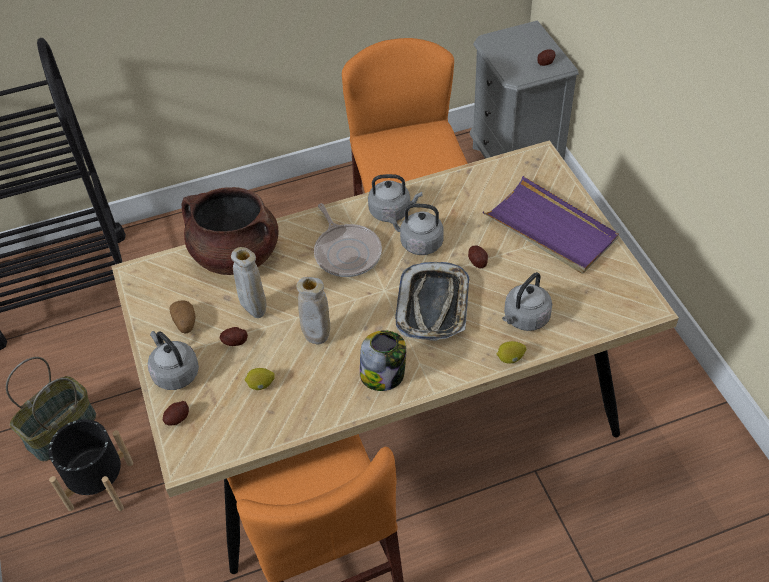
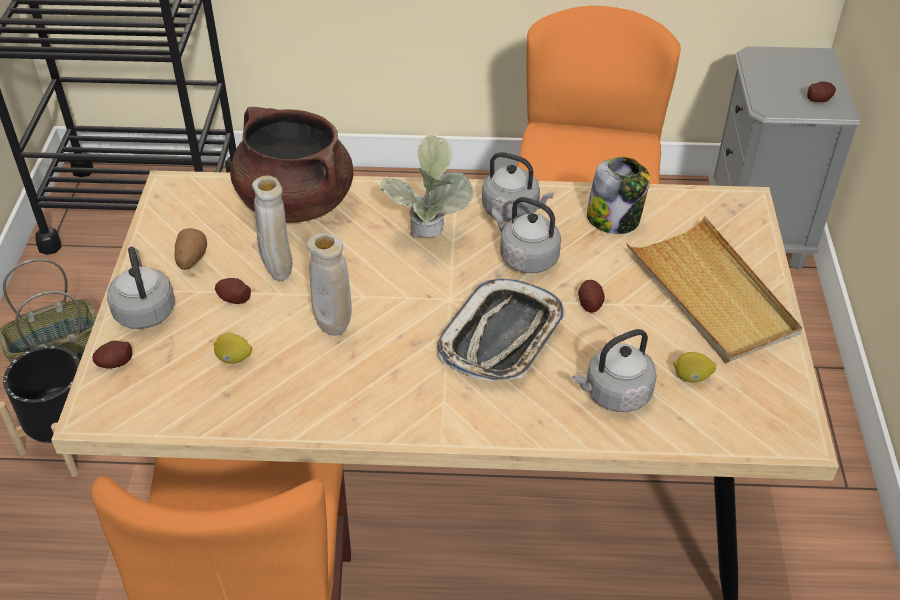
camera: 20 degrees right, 5 degrees down
frying pan [314,203,382,277] -> potted plant [379,135,474,239]
jar [360,330,406,391] -> jar moved to [587,156,650,234]
purple tray [483,176,619,274] -> beige tray [626,216,802,363]
lemon [497,341,526,364] -> lemon moved to [673,352,716,383]

